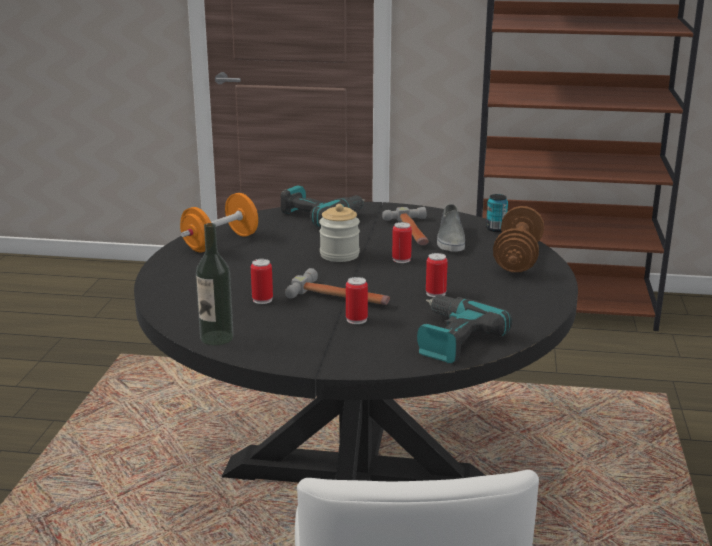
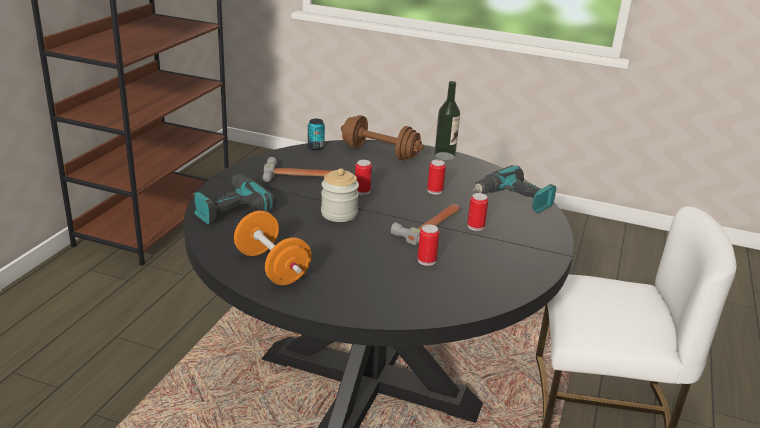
camera: 80 degrees left, 5 degrees up
bottle [196,223,234,345] -> bottle moved to [434,81,460,161]
grey shoe [437,204,465,252] -> none

